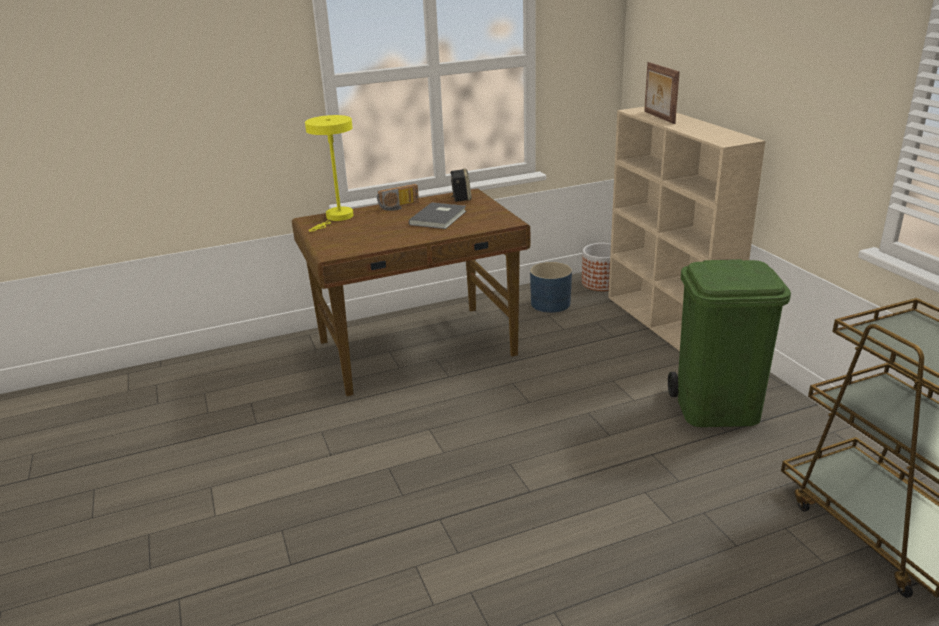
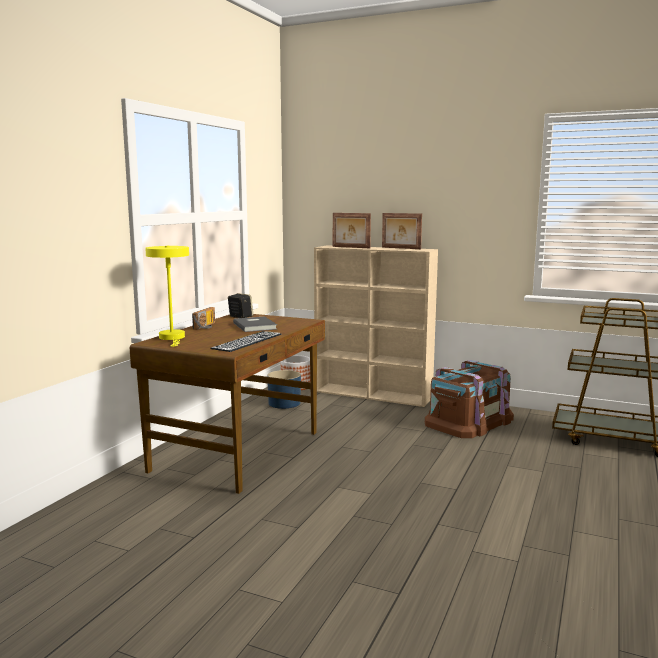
camera: 45 degrees left, 15 degrees down
green trash can [668,259,791,427] -> brown storage box [425,360,514,438]
none -> keyboard [210,331,281,352]
none -> picture frame [382,213,422,249]

